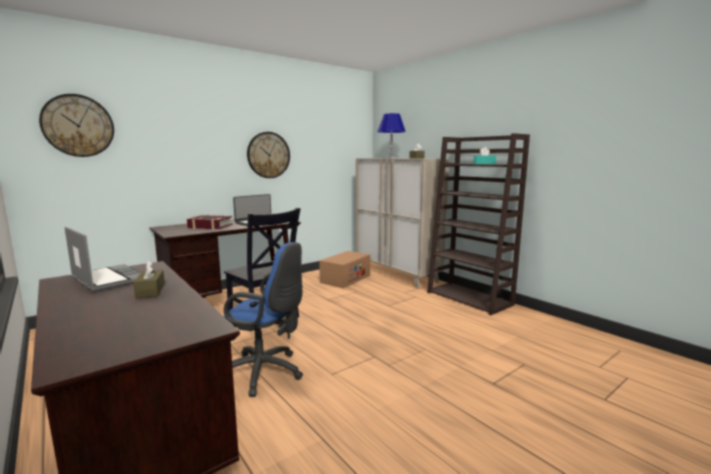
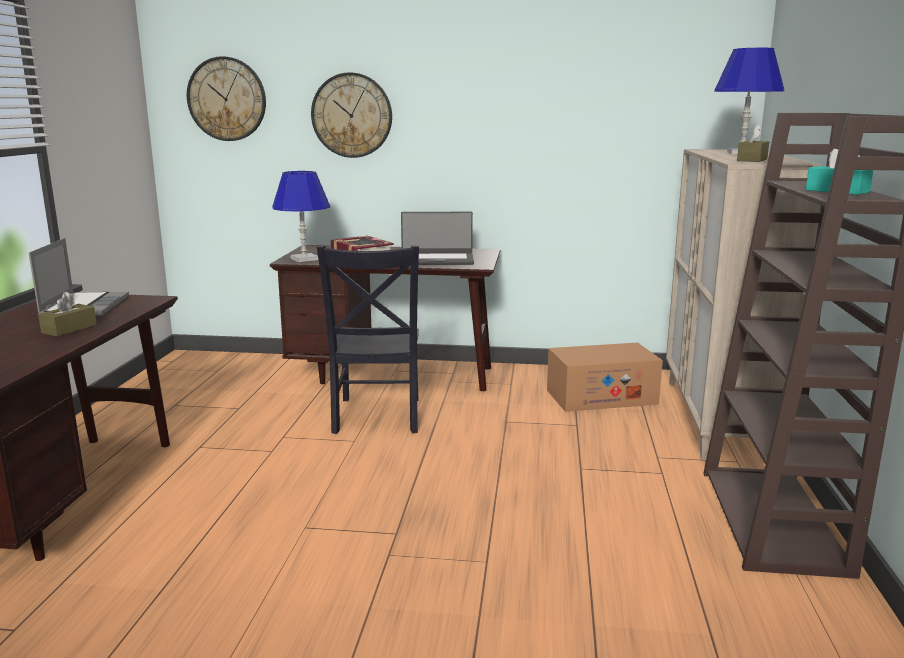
camera: 45 degrees right, 5 degrees up
blue office chair [224,242,303,397] -> none
wall clock [247,132,290,178] -> wall clock moved to [311,72,392,158]
none -> blue table lamp [272,171,330,262]

